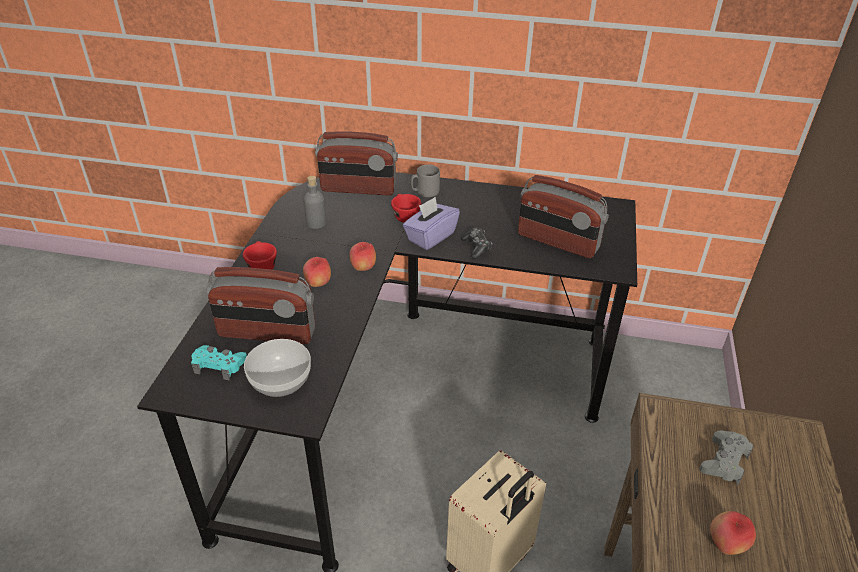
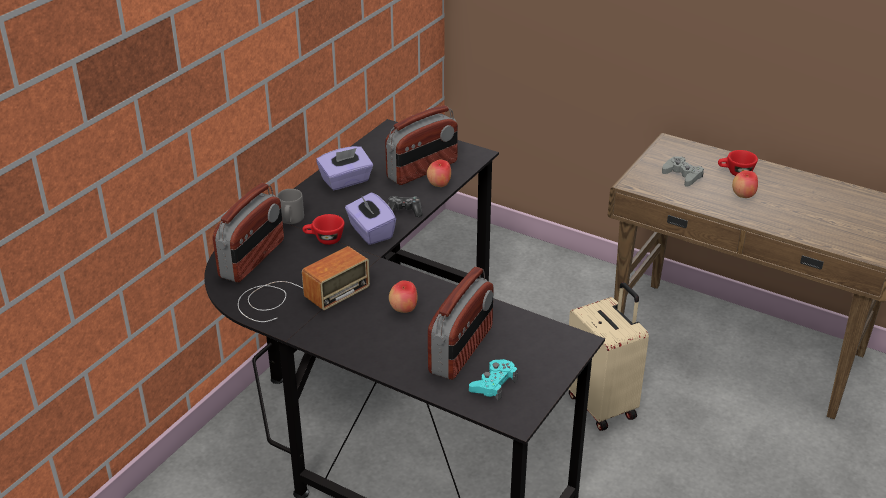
camera: 70 degrees left, 5 degrees down
red cup [243,241,277,270] -> red cup moved to [718,150,758,176]
bowl [244,339,311,397] -> none
grey bottle [304,176,326,229] -> radio [238,246,370,322]
apple [349,242,376,271] -> apple moved to [427,159,451,187]
none -> purple tissue box [316,146,373,190]

